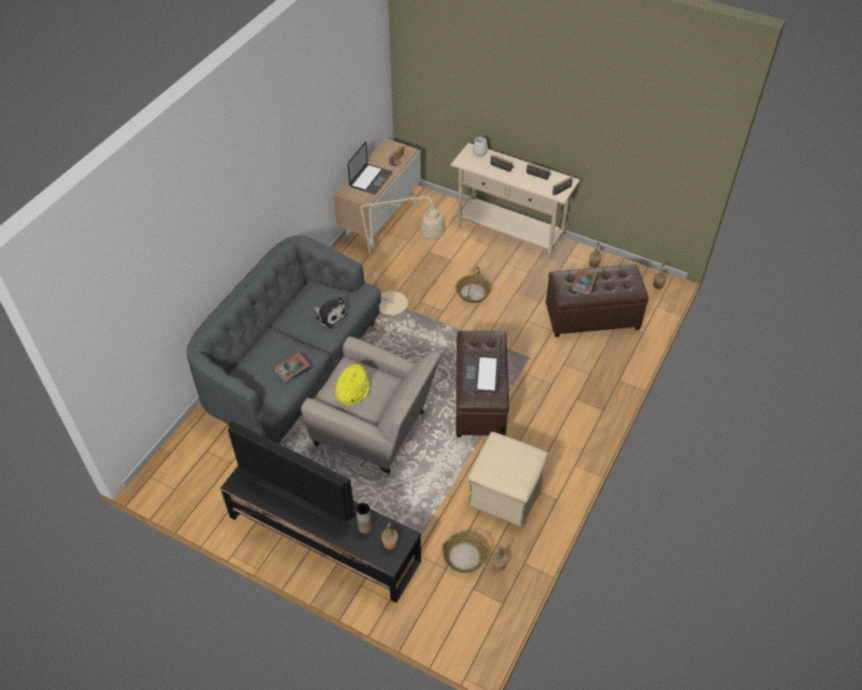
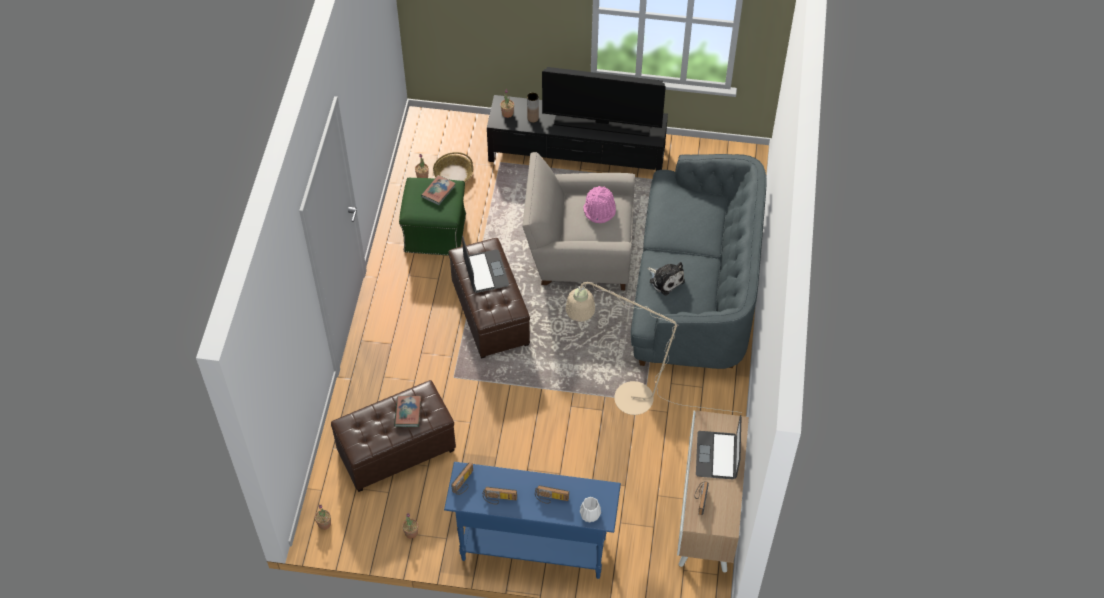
camera: 160 degrees right, 5 degrees up
book [274,353,311,383] -> book moved to [421,175,456,206]
plush toy [313,297,347,329] -> plush toy turned 150 degrees counterclockwise [647,262,685,295]
yellow hat [335,364,370,406] -> pink hat [583,186,616,223]
beige console table [450,143,580,261] -> blue console table [444,462,621,579]
basket [455,267,492,303] -> none
beige ottoman [468,432,548,527] -> green ottoman [399,178,466,256]

